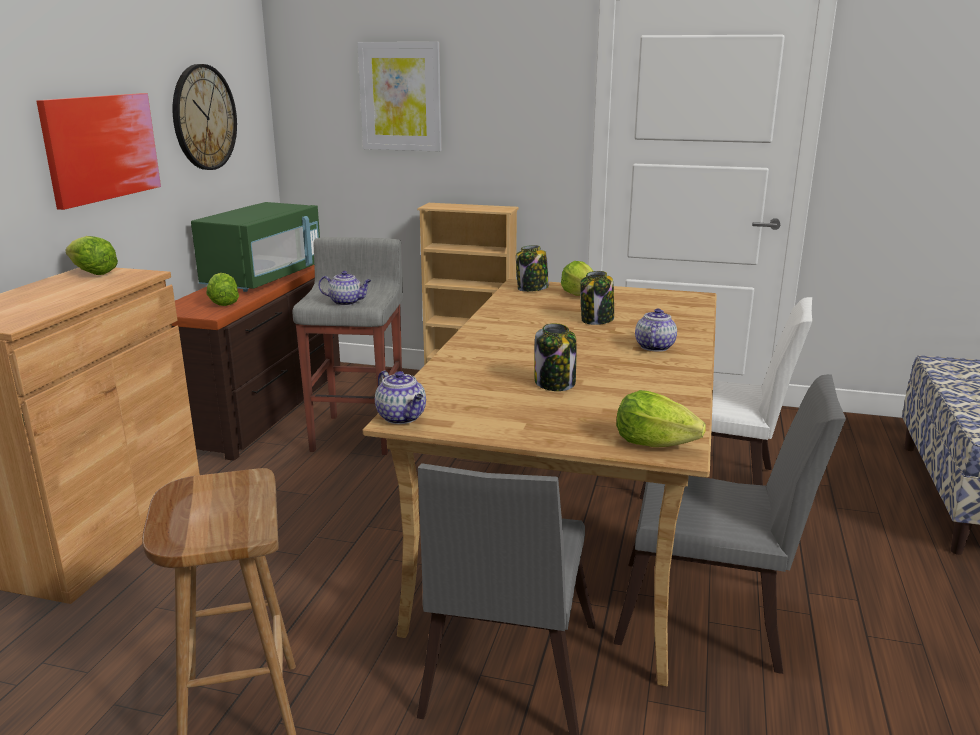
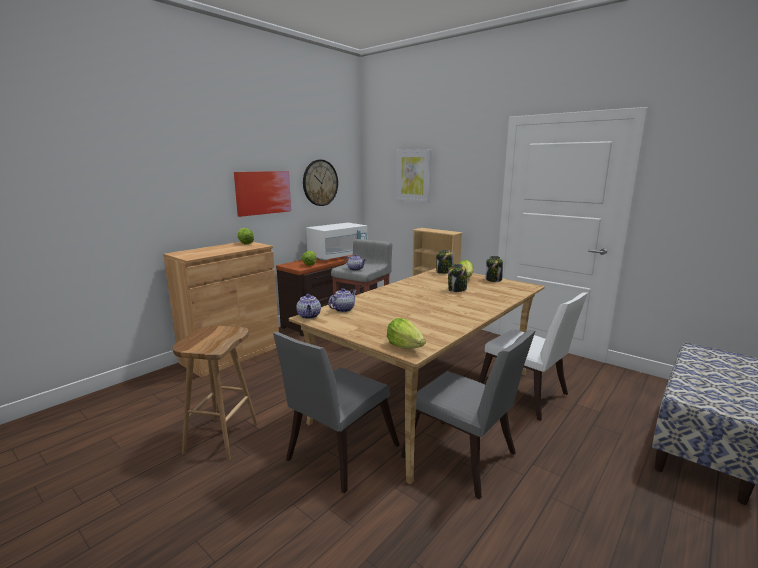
camera: 25 degrees right, 5 degrees down
green microwave [191,202,320,292] -> white microwave [306,223,367,261]
jar [534,323,576,391] -> jar moved to [486,256,503,282]
teapot [635,309,677,352] -> teapot moved to [328,288,357,312]

